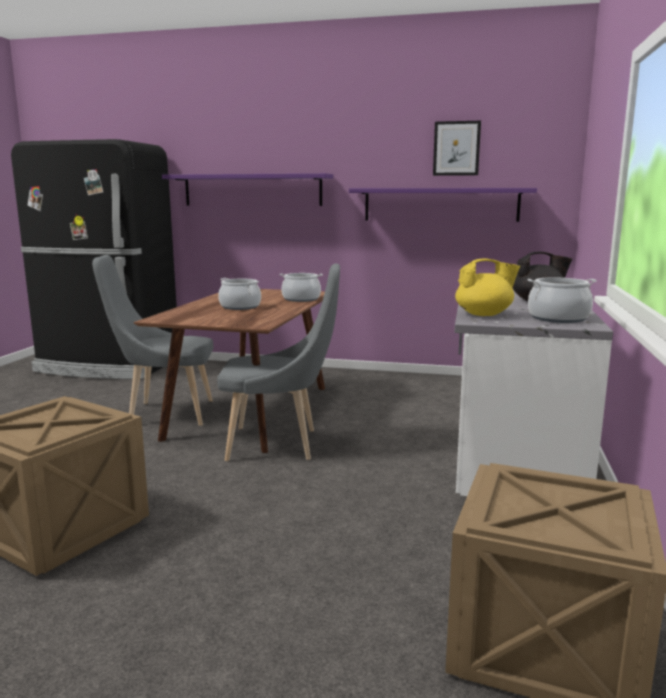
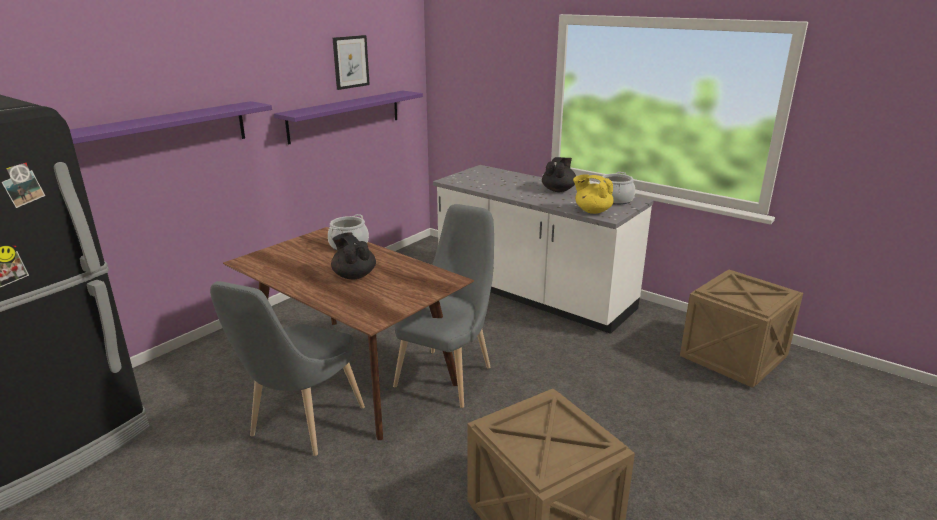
camera: 65 degrees left, 10 degrees up
cooking pot [218,278,261,310] -> black teapot [331,232,376,279]
yellow teapot [455,259,520,316] -> yellow teapot turned 75 degrees counterclockwise [573,174,614,214]

